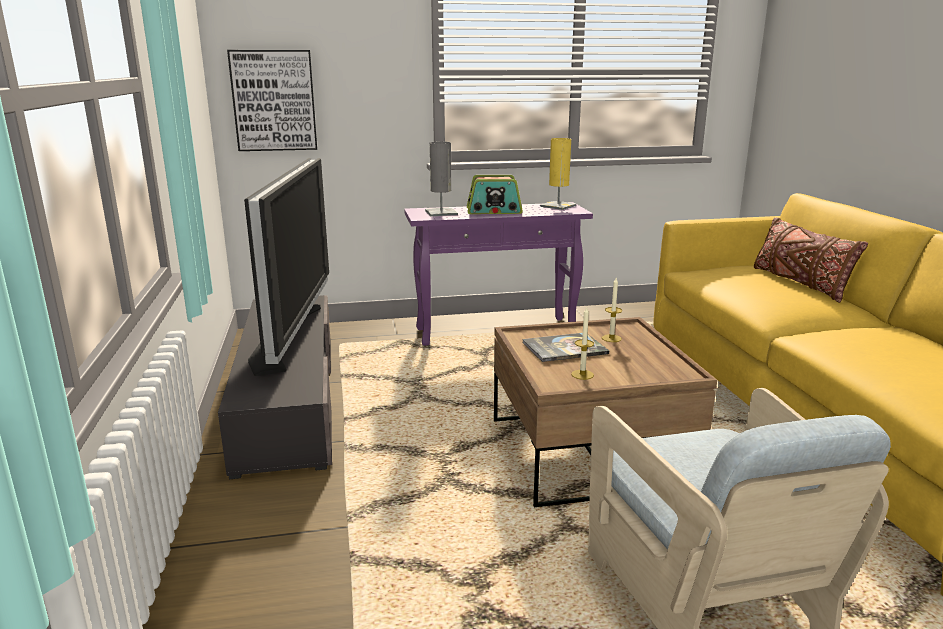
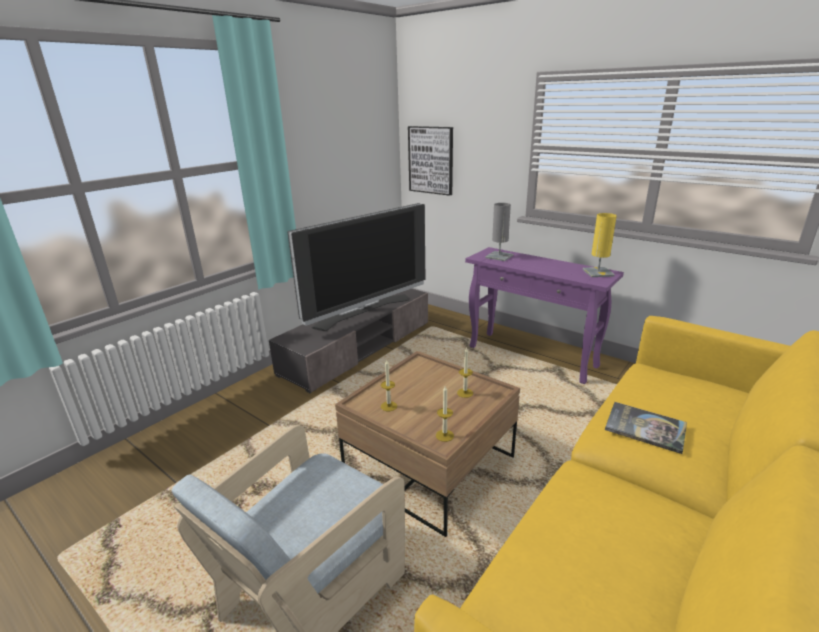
camera: 50 degrees right, 5 degrees up
radio [467,175,523,214] -> none
book [522,333,609,362] -> book moved to [605,402,687,454]
brown pillow [754,217,868,303] -> none
none -> candle [436,386,454,442]

